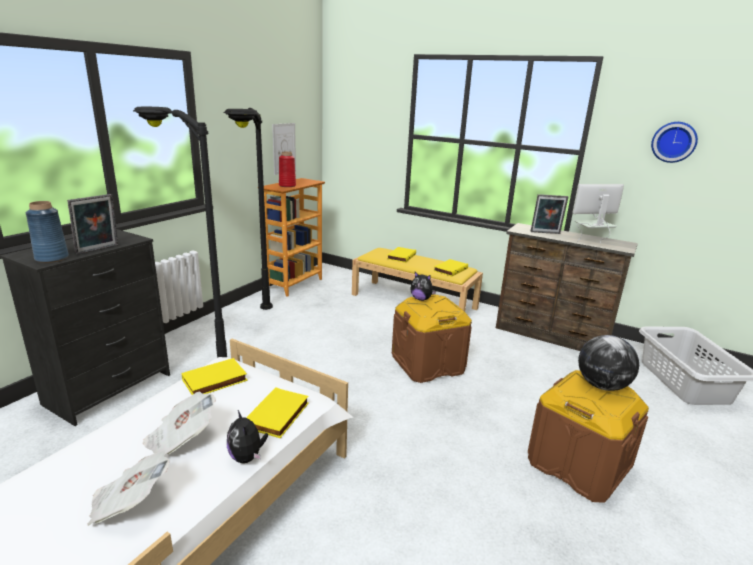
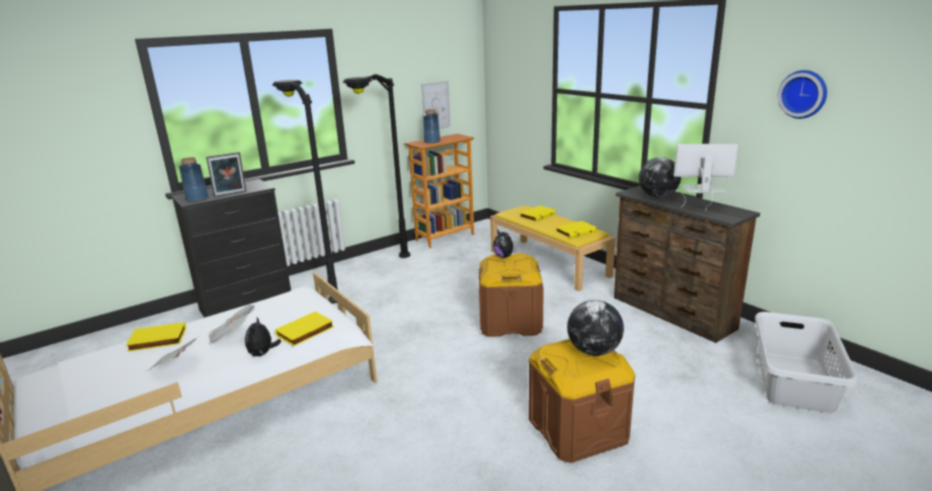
camera: 25 degrees right, 0 degrees up
yellow book [182,358,248,395] -> yellow book moved to [126,322,186,352]
red vase [279,152,296,187] -> blue vase [423,109,440,144]
picture frame [531,194,568,234] -> globe [639,157,681,198]

